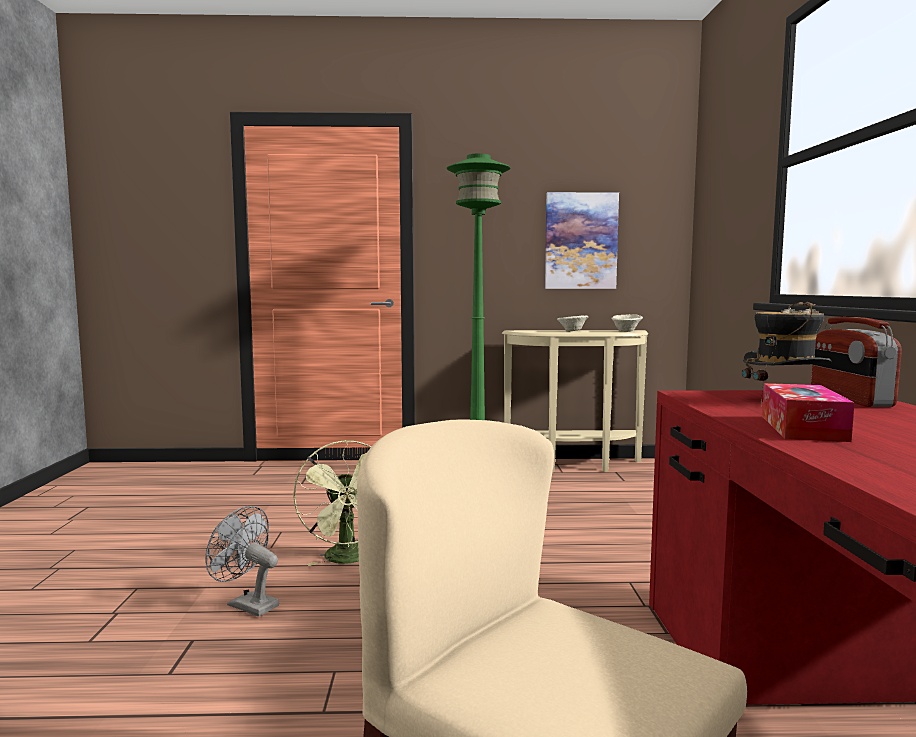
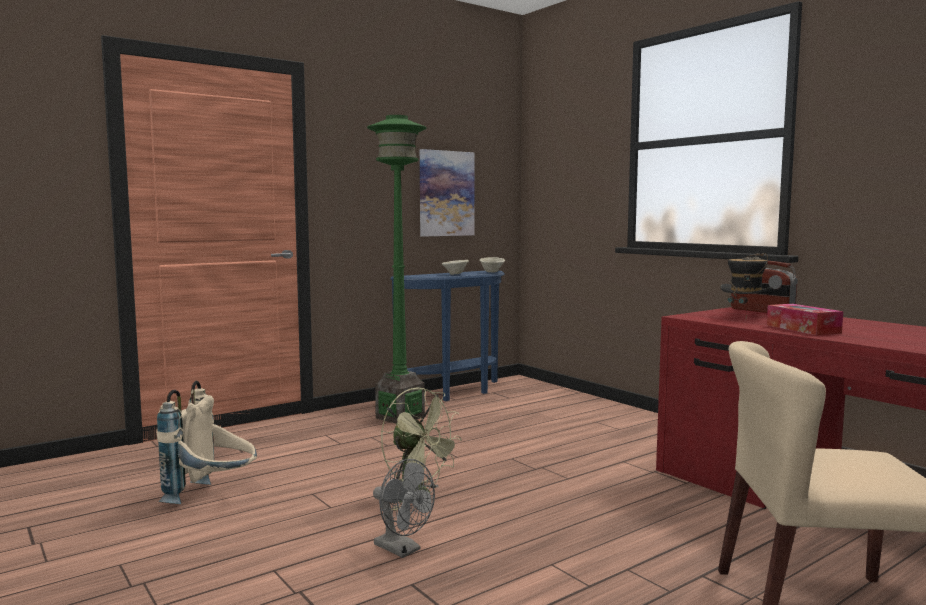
camera: 35 degrees left, 0 degrees up
grey fan [205,506,279,617] -> grey fan turned 135 degrees counterclockwise [373,459,435,558]
beige console table [502,330,648,472] -> blue console table [390,270,505,401]
none -> beige backpack [156,381,257,504]

